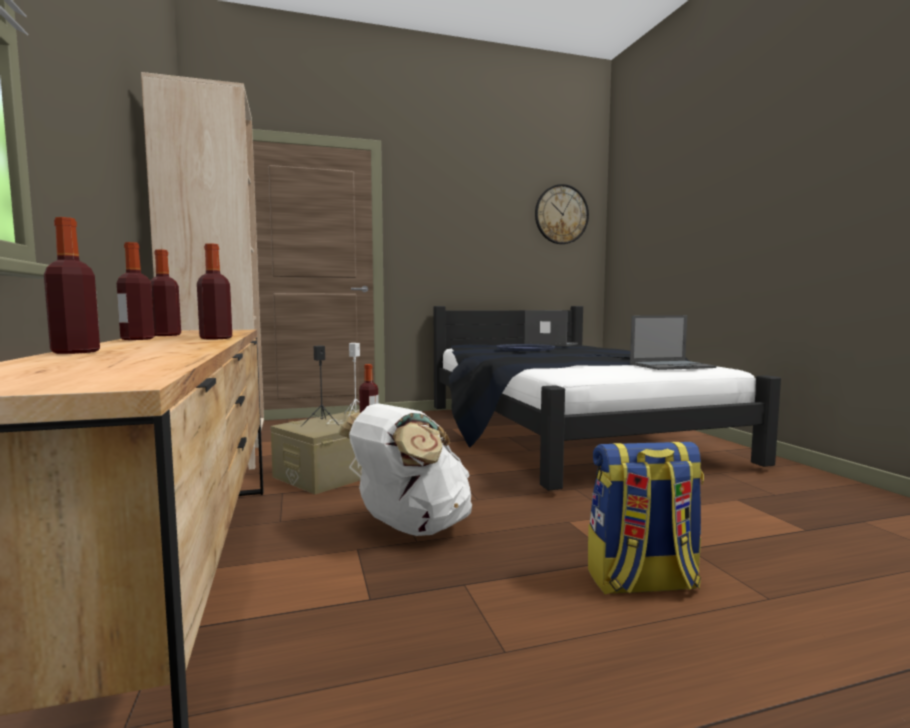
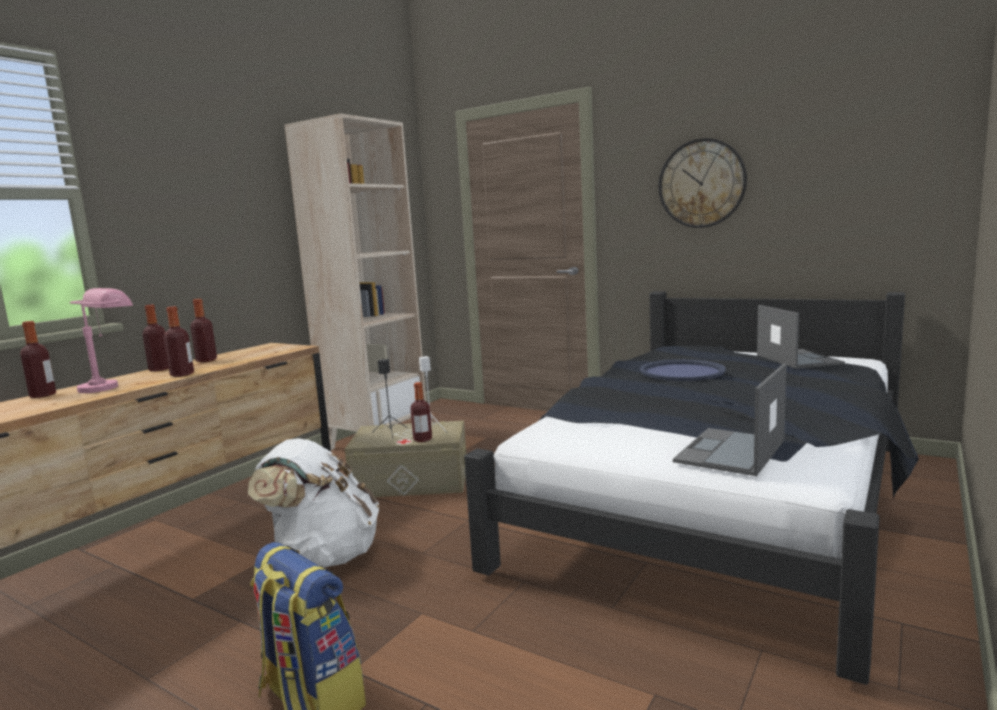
camera: 50 degrees right, 5 degrees up
wall clock [535,184,589,244] -> wall clock moved to [659,138,747,228]
laptop [630,315,716,370] -> laptop turned 90 degrees clockwise [673,364,786,476]
none -> pink table lamp [70,288,133,393]

